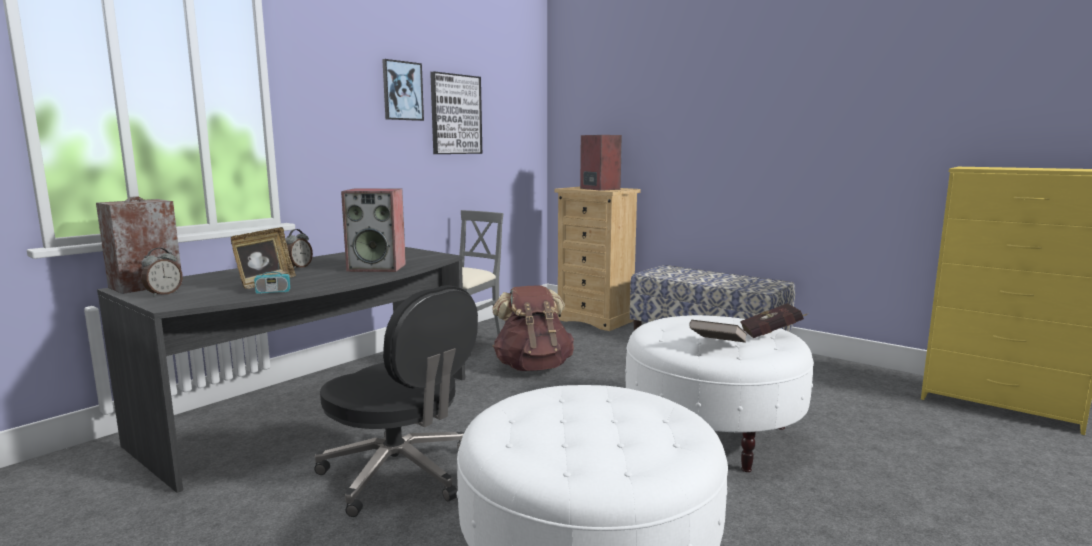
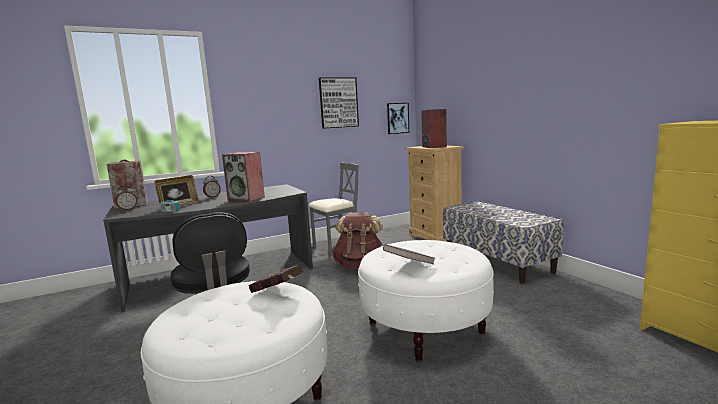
camera: 25 degrees right, 0 degrees up
picture [382,59,424,121] -> picture moved to [387,103,409,134]
red book [740,303,809,338] -> red book moved to [249,264,304,293]

